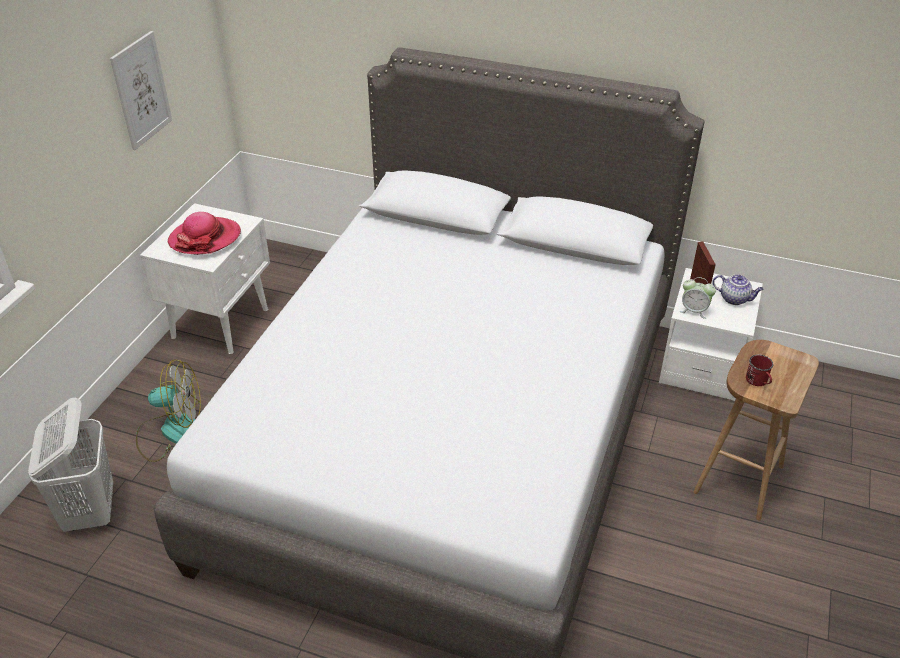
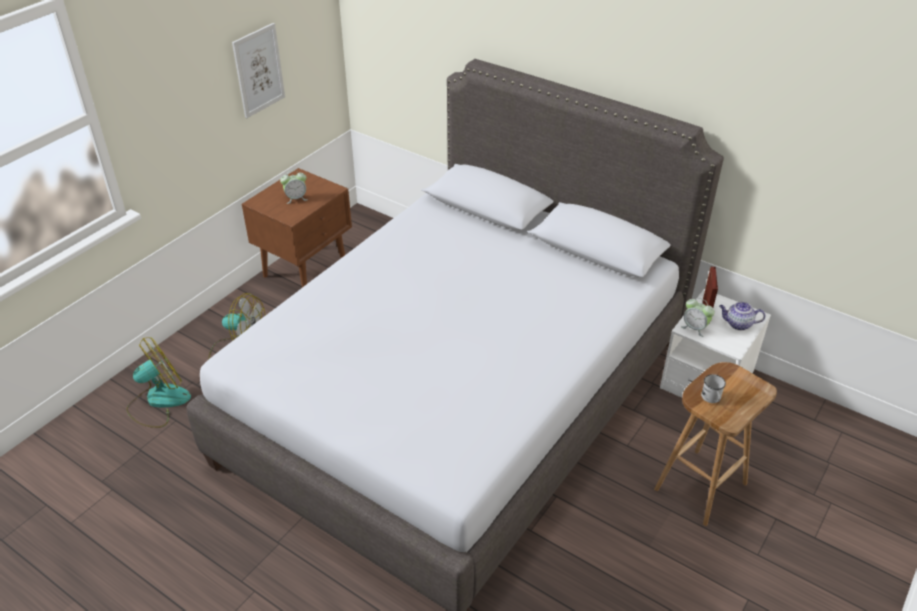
camera: 15 degrees right, 0 degrees up
white laundry basket [28,398,113,532] -> fan [126,337,191,428]
white nightstand [140,203,270,354] -> brown nightstand [242,168,352,288]
hat [168,212,241,255] -> alarm clock [280,170,308,204]
teapot [712,274,764,305] -> teapot turned 150 degrees clockwise [719,302,766,330]
red mug [746,355,774,386] -> white mug [701,374,726,403]

